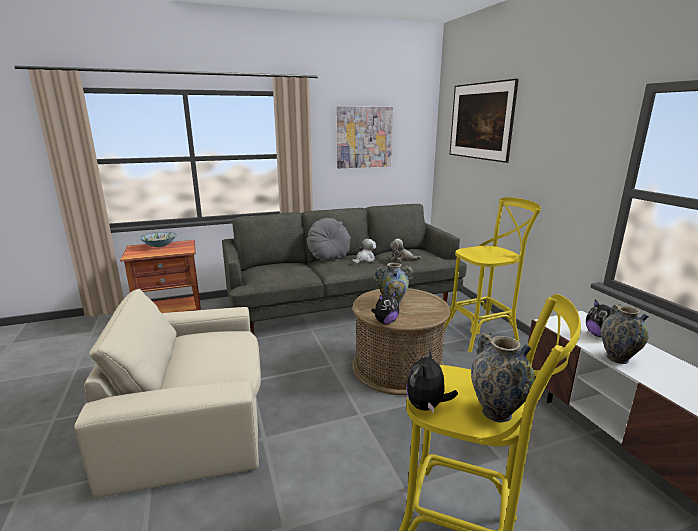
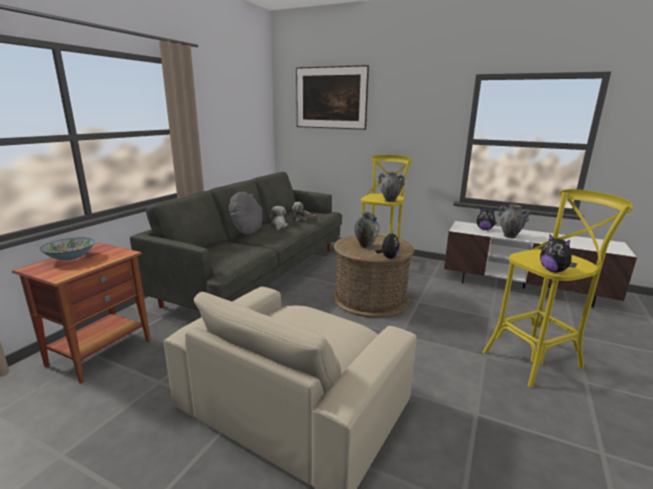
camera: 45 degrees left, 0 degrees up
picture [337,106,393,168] -> none
vase [471,333,535,423] -> vase moved to [378,172,405,202]

